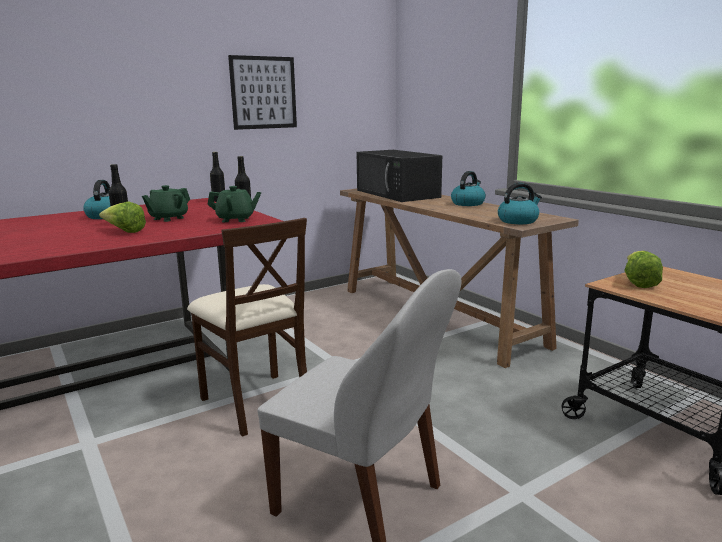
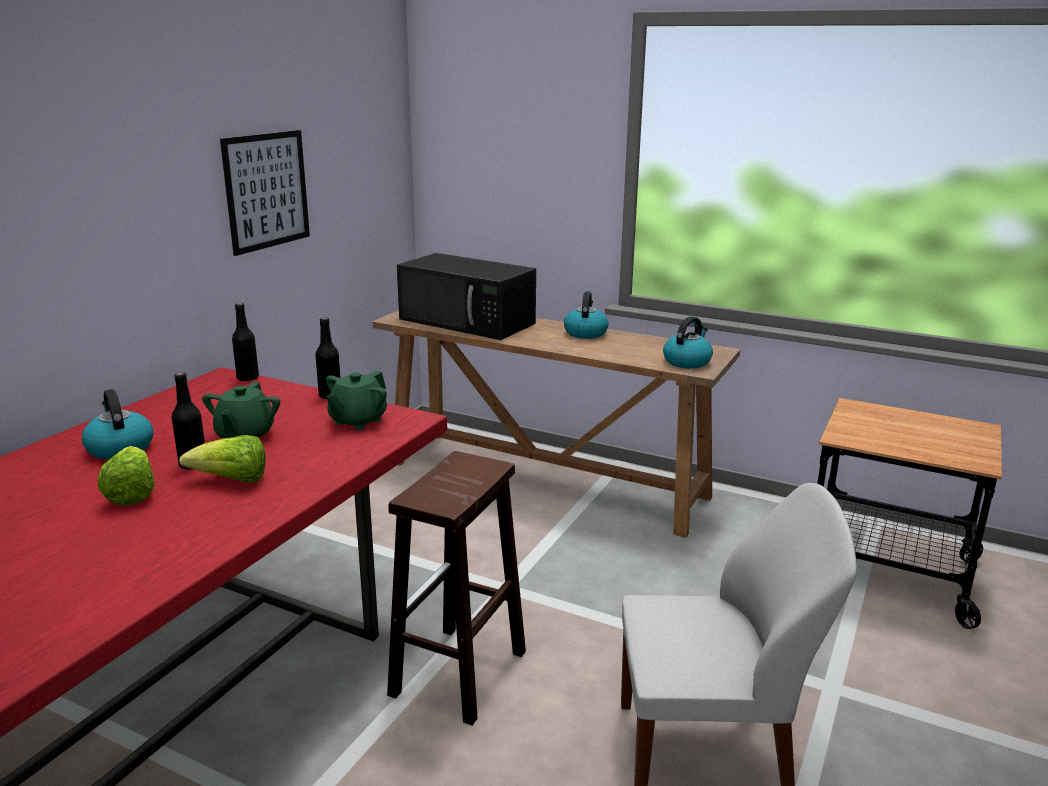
camera: 30 degrees left, 5 degrees up
beige chair [187,218,307,437] -> brown stool [387,451,526,726]
green teapot [207,186,261,222] -> green teapot turned 150 degrees clockwise [326,371,387,430]
lettuce [624,251,663,288] -> lettuce moved to [98,446,155,506]

